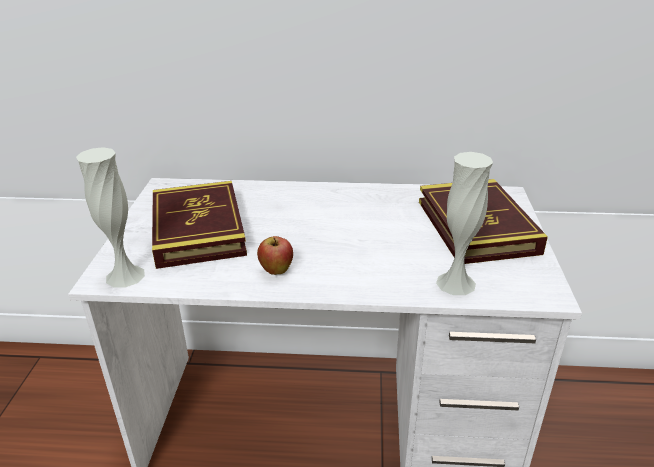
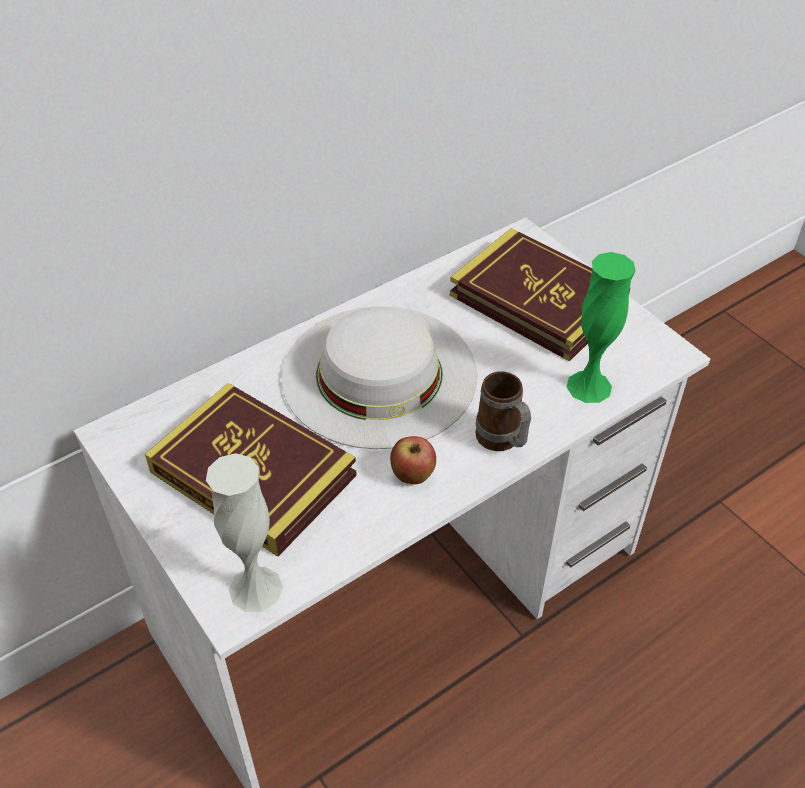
camera: 40 degrees left, 15 degrees up
white vase [436,152,493,295] -> green vase [567,252,636,403]
none -> white hat [281,306,477,449]
none -> mug [475,371,531,451]

